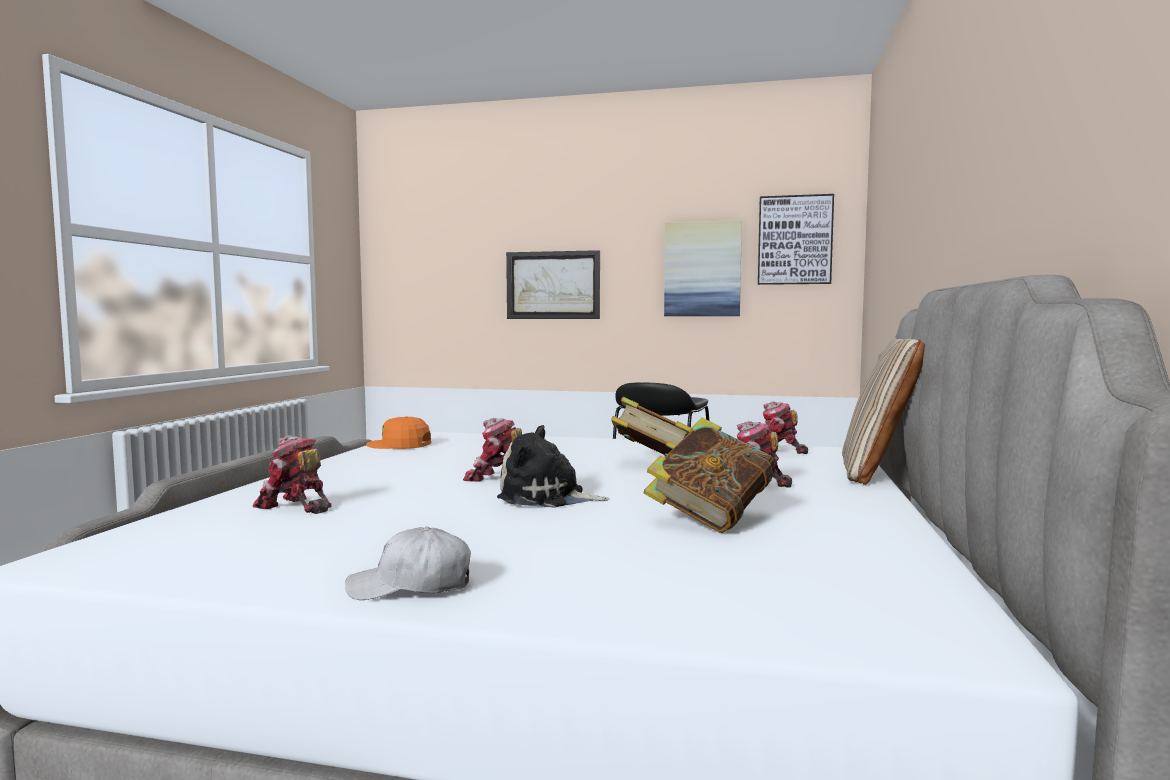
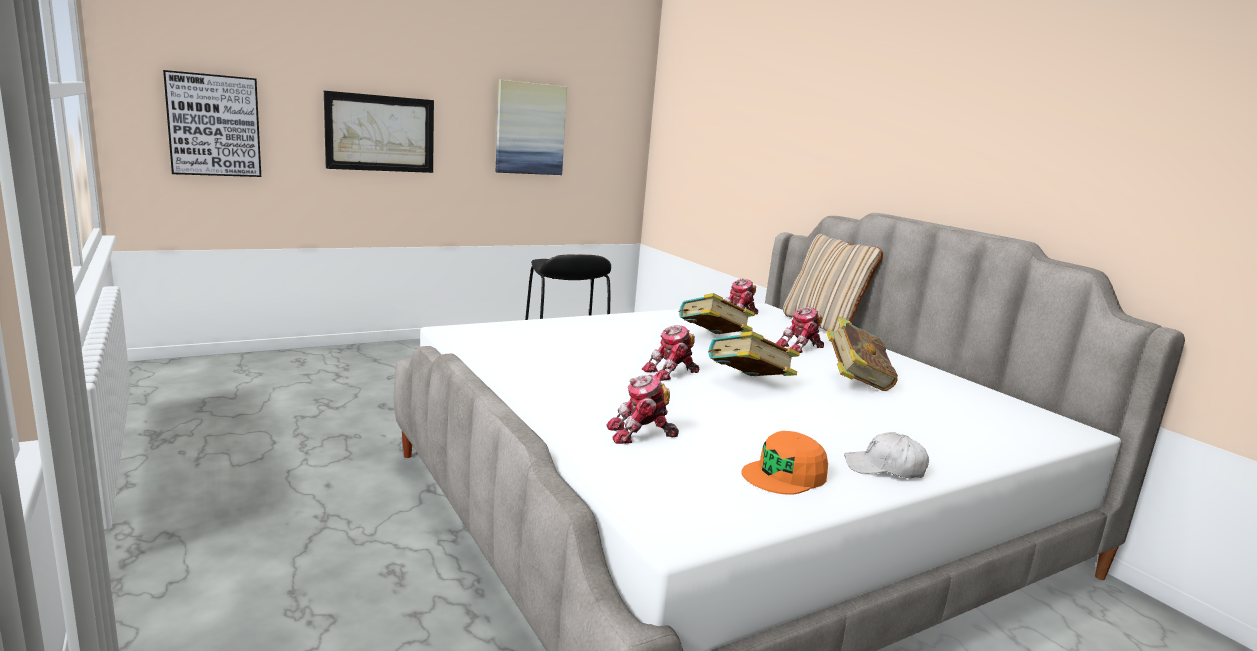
camera: 45 degrees left, 10 degrees up
white cap [345,527,471,600] -> white cap turned 60 degrees clockwise [844,432,929,478]
orange cap [366,416,431,449] -> orange cap moved to [741,431,828,495]
plush toy [497,425,610,508] -> book [708,331,800,376]
picture [758,194,834,285] -> picture moved to [163,70,261,177]

